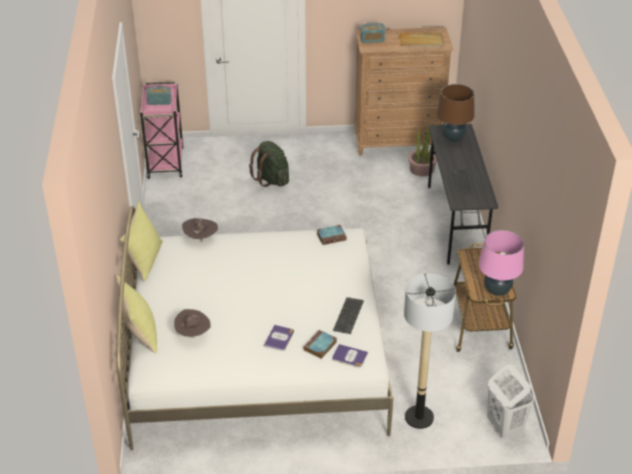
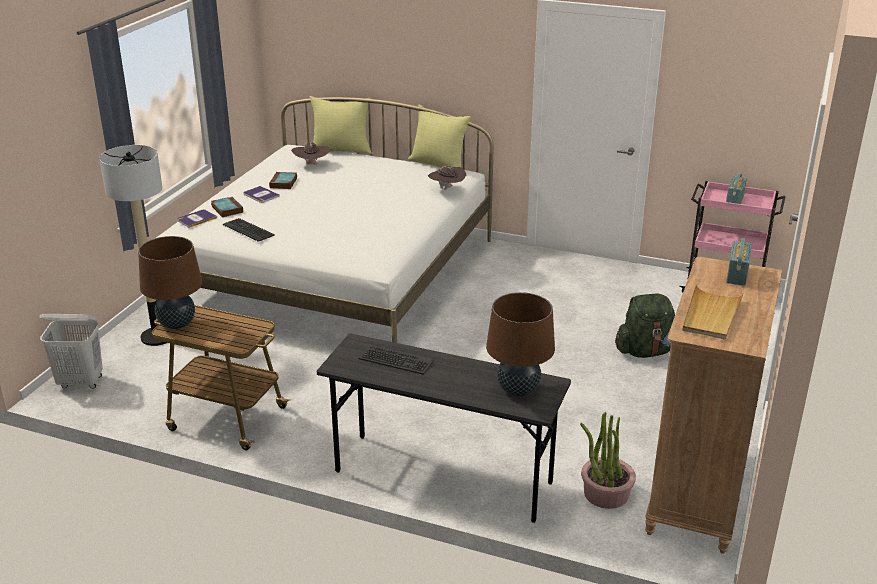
camera: 115 degrees right, 10 degrees down
book [317,225,347,245] -> book moved to [269,172,297,189]
pink table lamp [479,230,524,296] -> brown table lamp [138,236,202,329]

